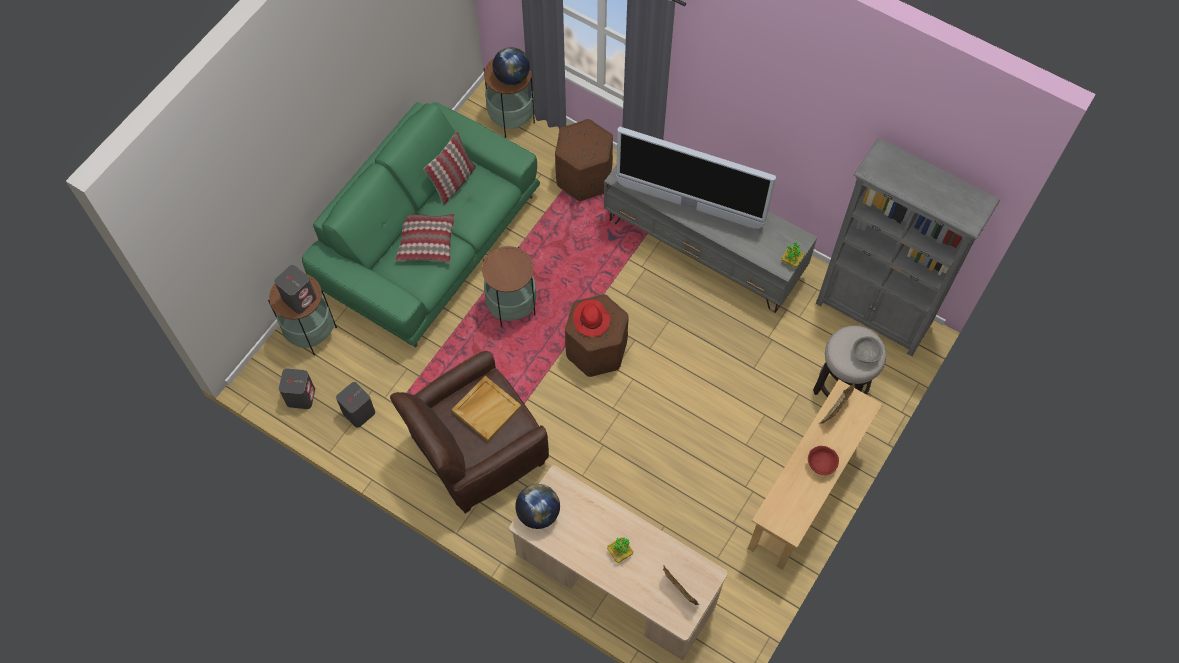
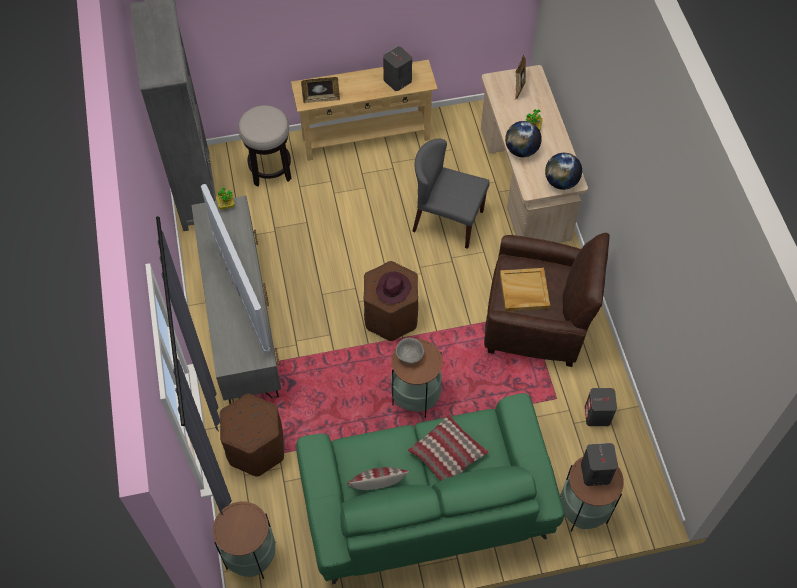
camera: 135 degrees left, 5 degrees down
grey speaker [279,369,315,409] -> grey speaker moved to [383,46,412,91]
globe [492,47,530,85] -> globe moved to [505,121,542,157]
red hat [573,300,610,337] -> purple hat [376,272,411,304]
red bowl [808,446,839,475] -> none
grey bowl [853,336,883,363] -> grey bowl moved to [396,338,424,364]
none -> grey chair [412,139,490,249]

